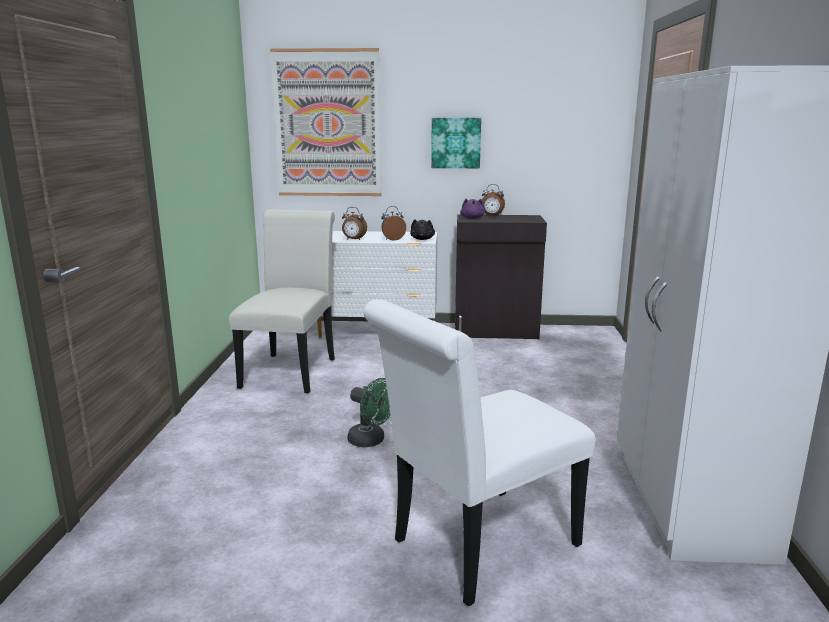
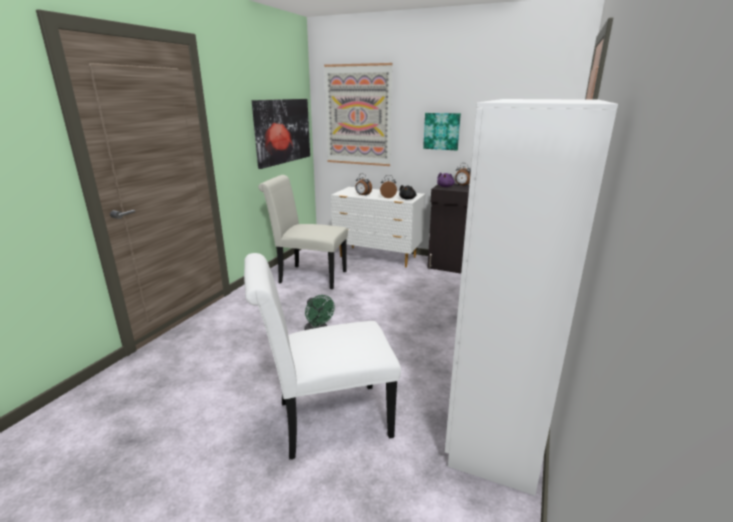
camera: 20 degrees right, 5 degrees up
white chair [229,210,335,394] -> white chair turned 105 degrees counterclockwise [258,175,348,289]
none -> picture [252,99,310,169]

